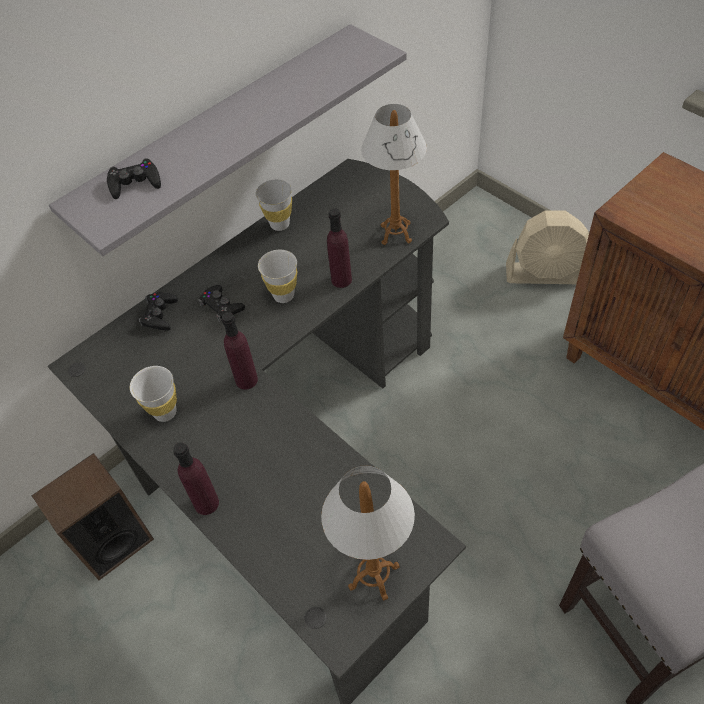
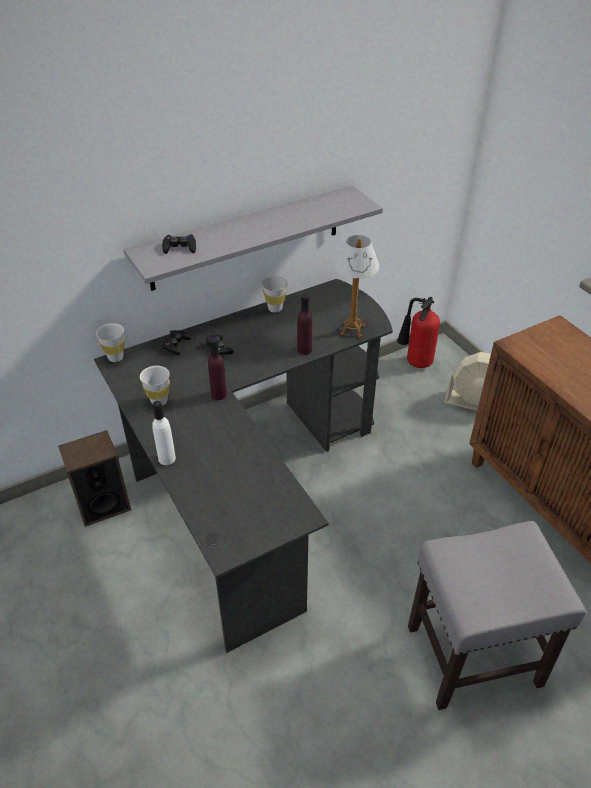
camera: 10 degrees right, 10 degrees down
purple bottle [173,442,219,515] -> white bottle [152,401,176,465]
white cup [258,250,297,303] -> white cup moved to [96,323,125,362]
table lamp [321,465,415,601] -> none
none -> fire extinguisher [397,297,440,368]

